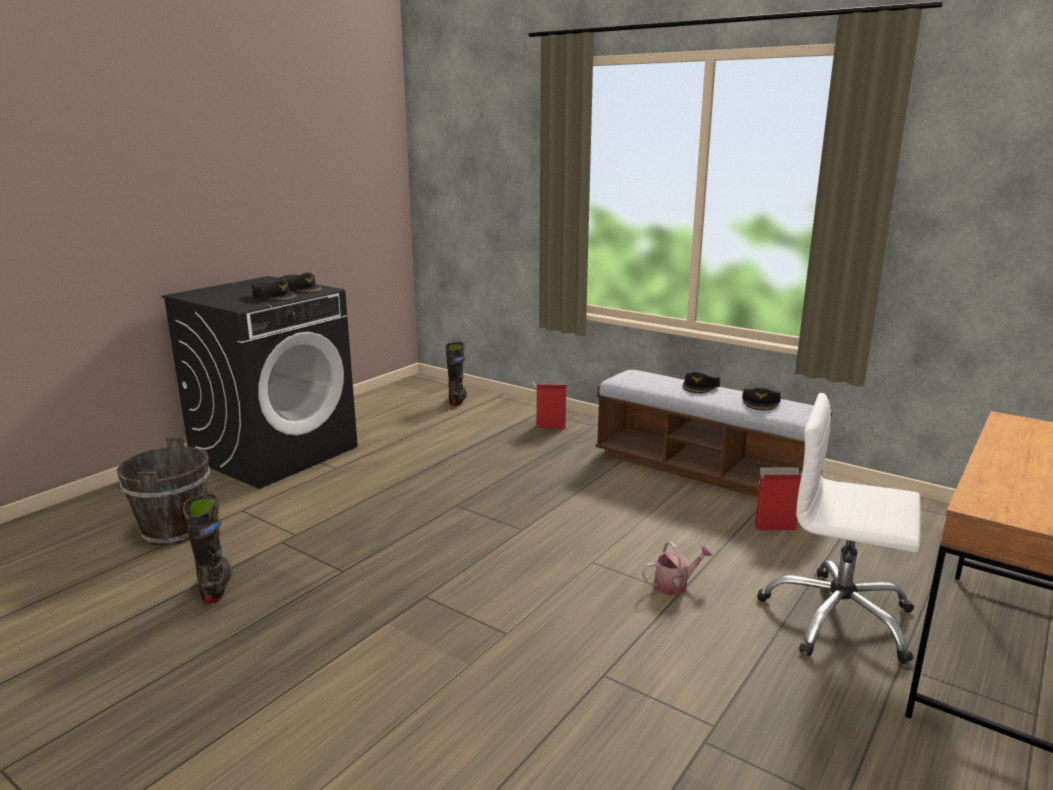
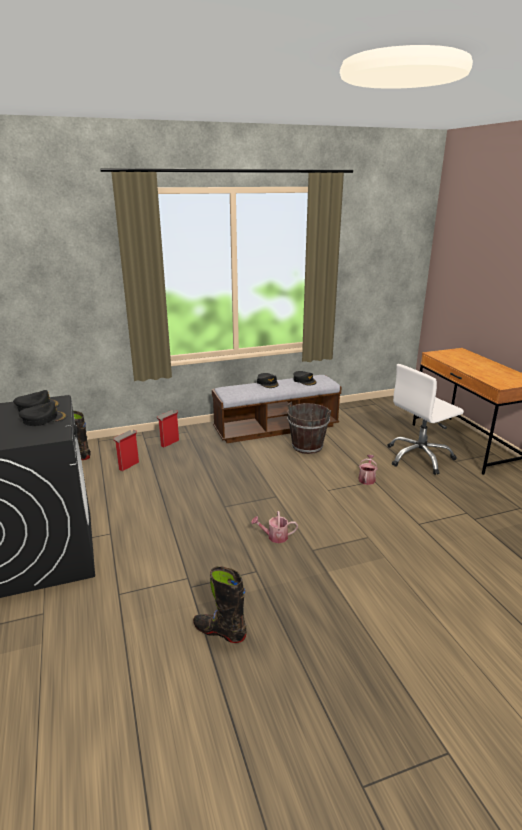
camera: 55 degrees left, 5 degrees up
brown bucket [117,438,210,546] -> brown bucket moved to [287,402,331,454]
cardboard box [755,467,802,530] -> cardboard box moved to [114,430,139,471]
none -> watering can [251,511,298,543]

